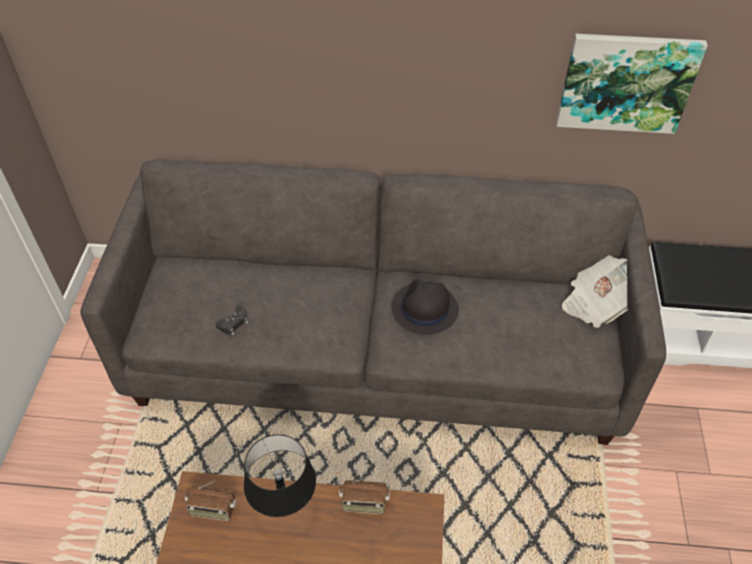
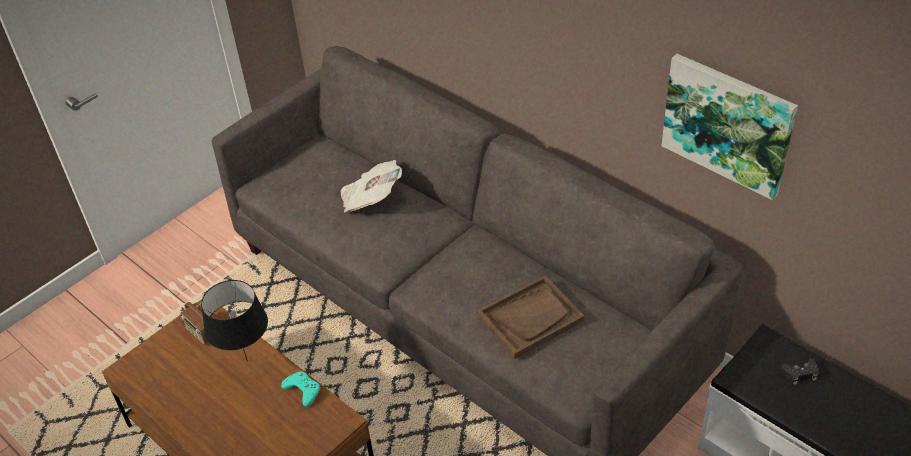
camera: 40 degrees right, 5 degrees down
black game controller [215,306,249,335] -> black game controller moved to [781,358,819,385]
radio [339,474,390,514] -> turquoise game controller [281,371,320,407]
black hat [391,279,459,335] -> none
newspaper [562,255,627,328] -> newspaper moved to [340,160,402,213]
none -> brown tray [477,275,585,359]

